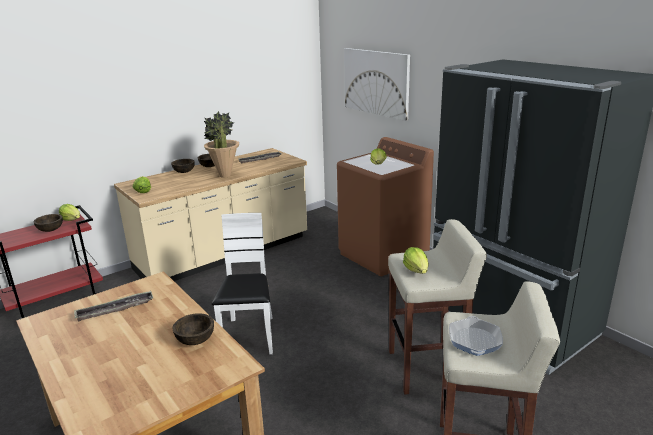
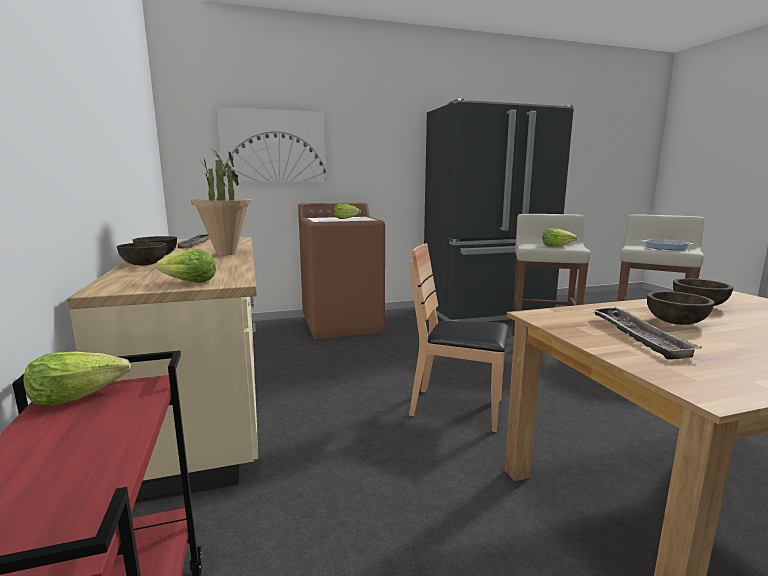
camera: 70 degrees left, 10 degrees down
brown bowl [33,214,63,232] -> brown bowl moved to [647,291,715,325]
white chair [212,213,273,354] -> brown chair [409,243,509,432]

